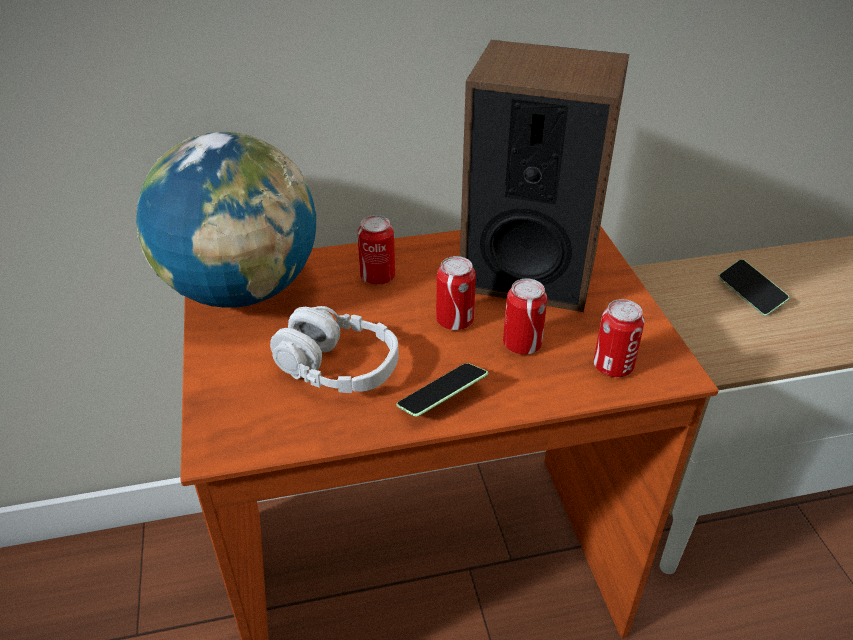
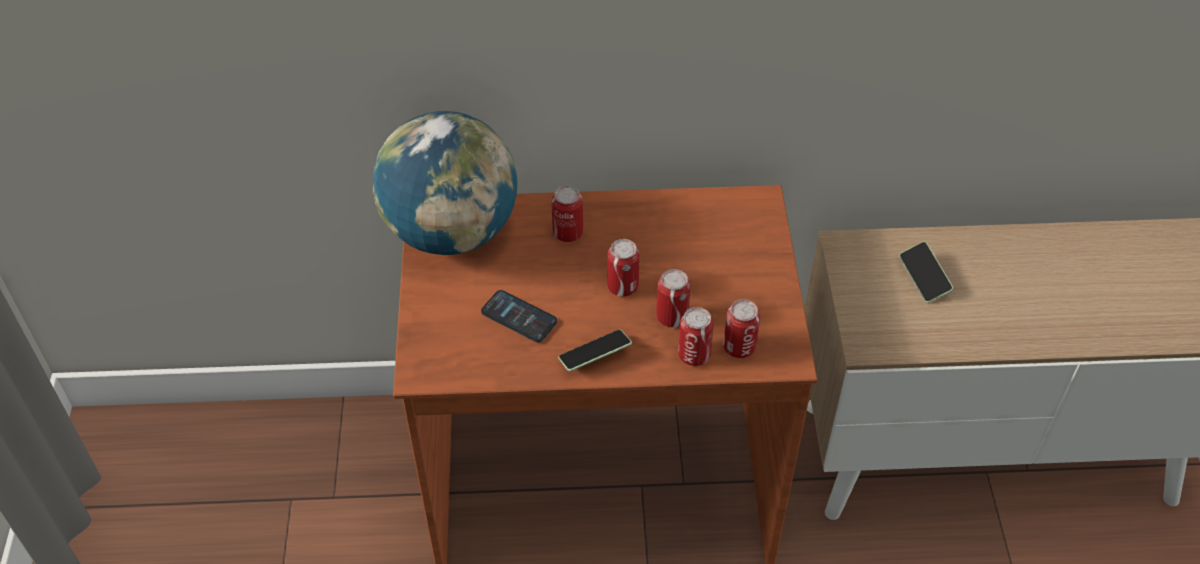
camera: 10 degrees right, 10 degrees up
grey headphones [270,306,399,393] -> phone [481,290,557,342]
speaker [460,40,629,312] -> none
none -> can [678,307,714,366]

